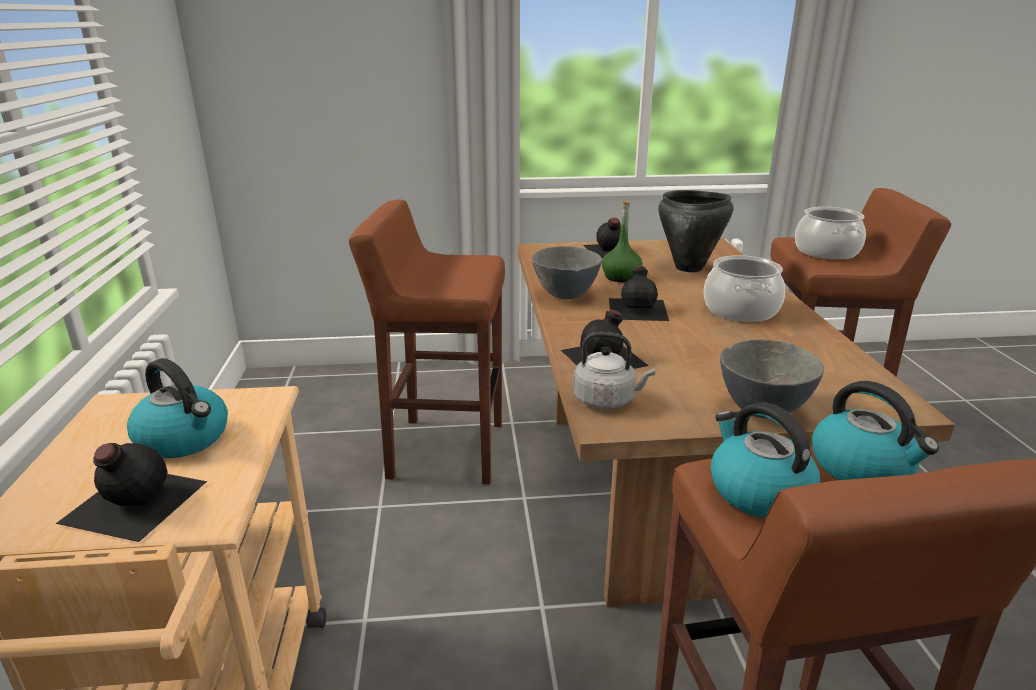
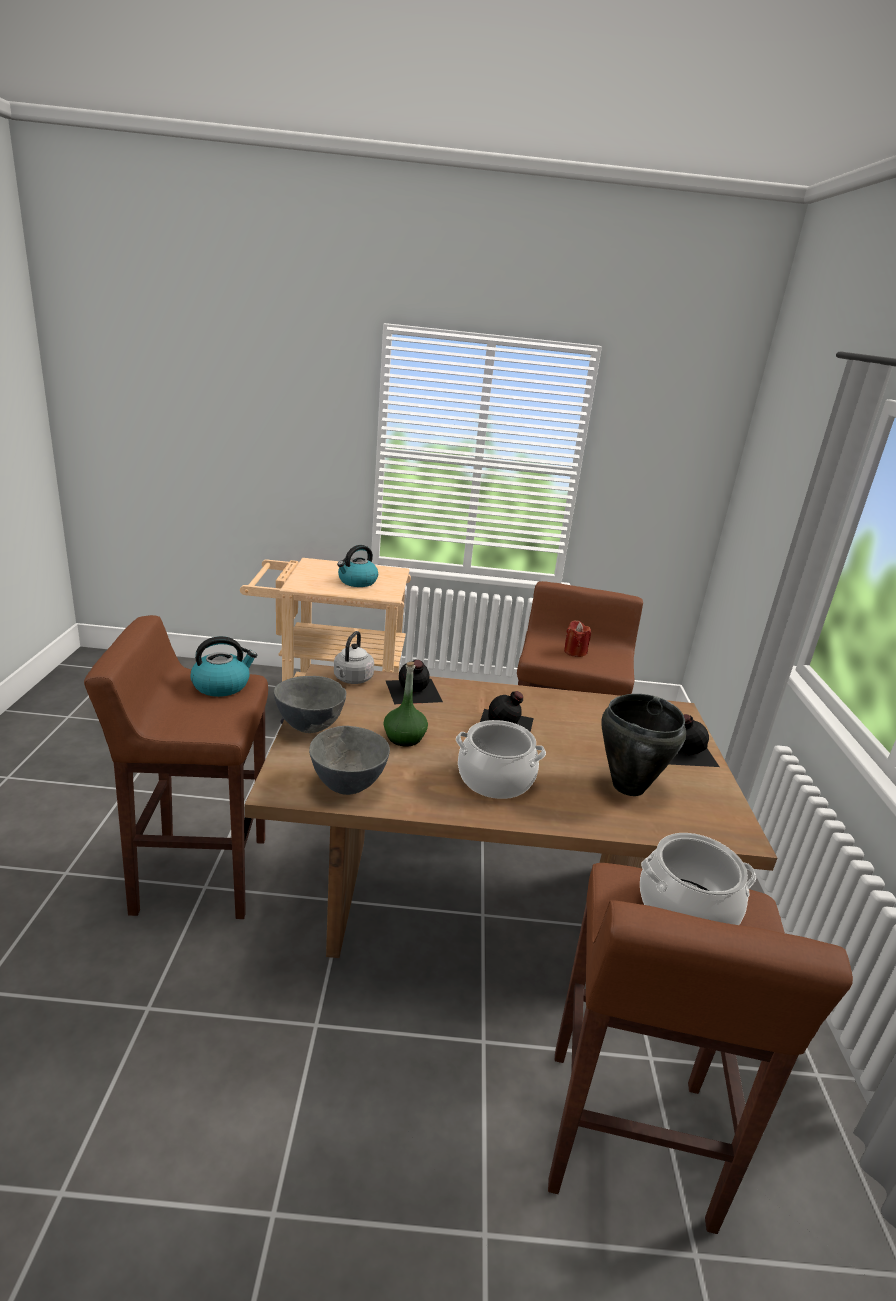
camera: 95 degrees right, 0 degrees up
black bottle [56,443,207,542] -> none
grey bowl [532,246,602,299] -> grey bowl moved to [309,726,390,795]
green bottle [602,200,643,282] -> green bottle moved to [383,662,428,747]
kettle [812,381,939,480] -> none
none -> red candle [564,620,591,657]

